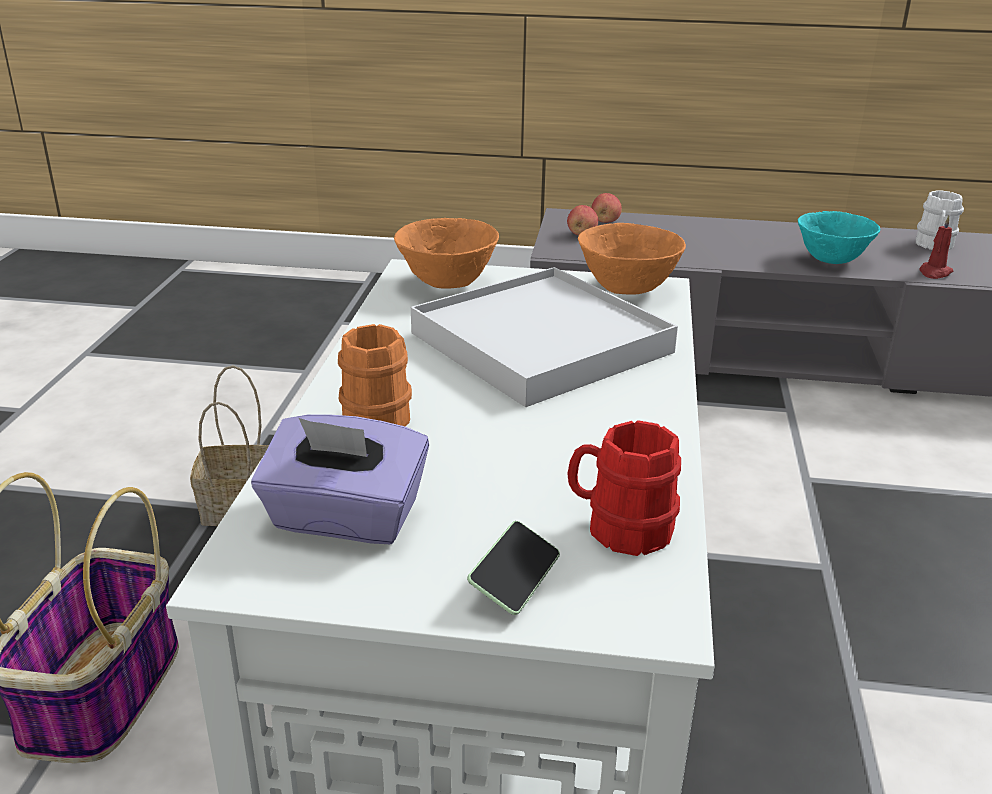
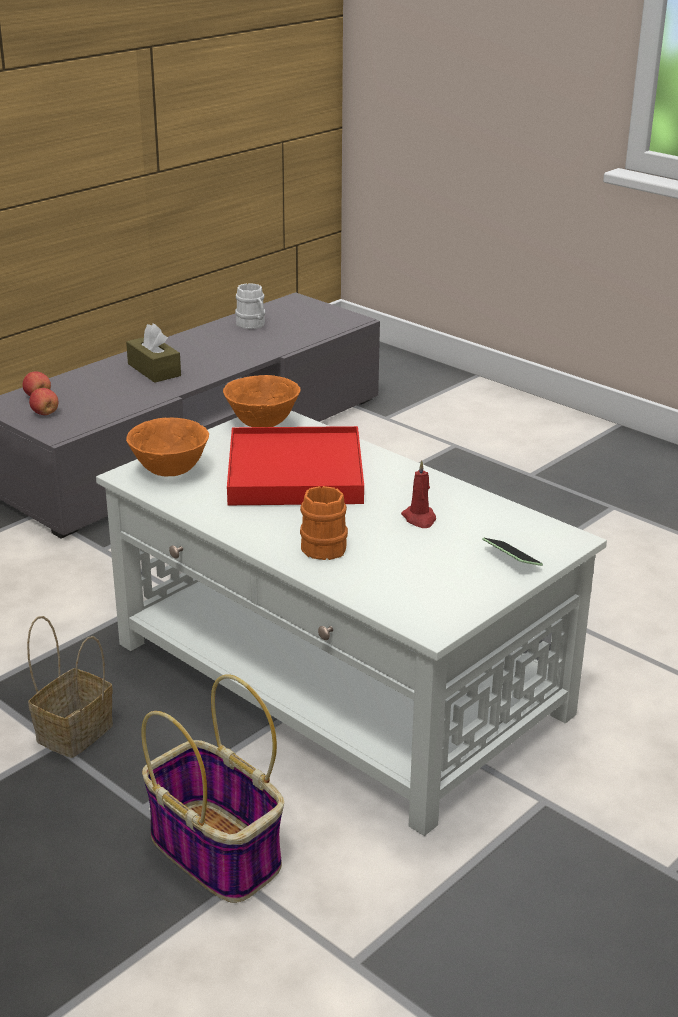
camera: 55 degrees left, 0 degrees up
purple tissue box [251,414,429,544] -> none
white tray [411,267,678,407] -> red tray [227,426,364,505]
red mug [567,420,681,556] -> none
turquoise bowl [798,211,880,264] -> none
red candle [919,215,953,279] -> red candle moved to [401,460,436,528]
none -> brown tissue box [126,324,181,383]

